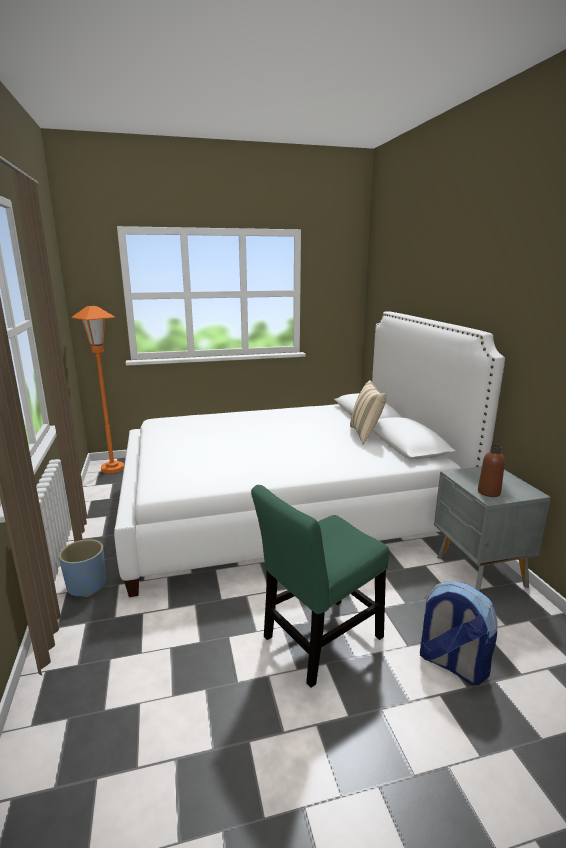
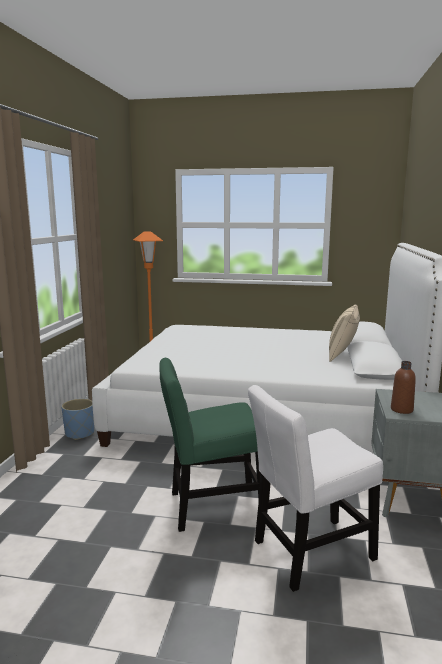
camera: 25 degrees right, 5 degrees down
backpack [420,581,498,685] -> white chair [248,385,383,592]

